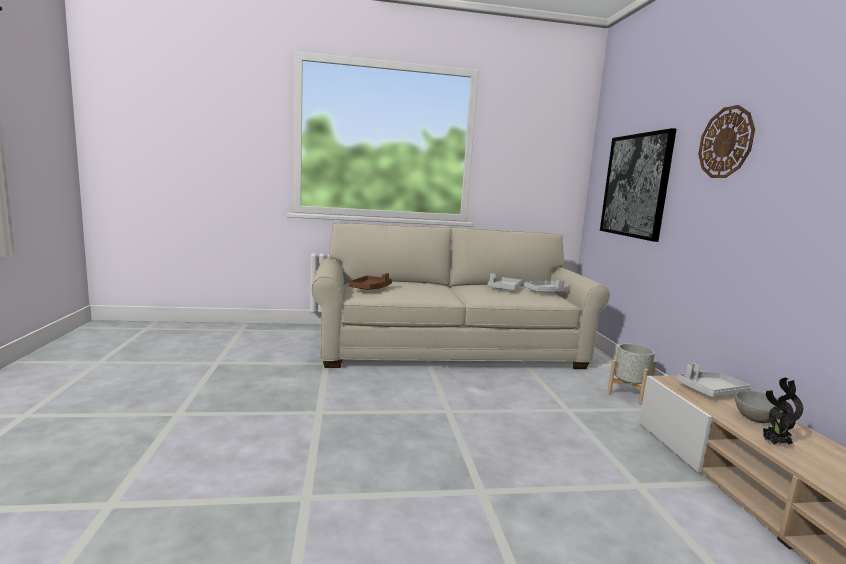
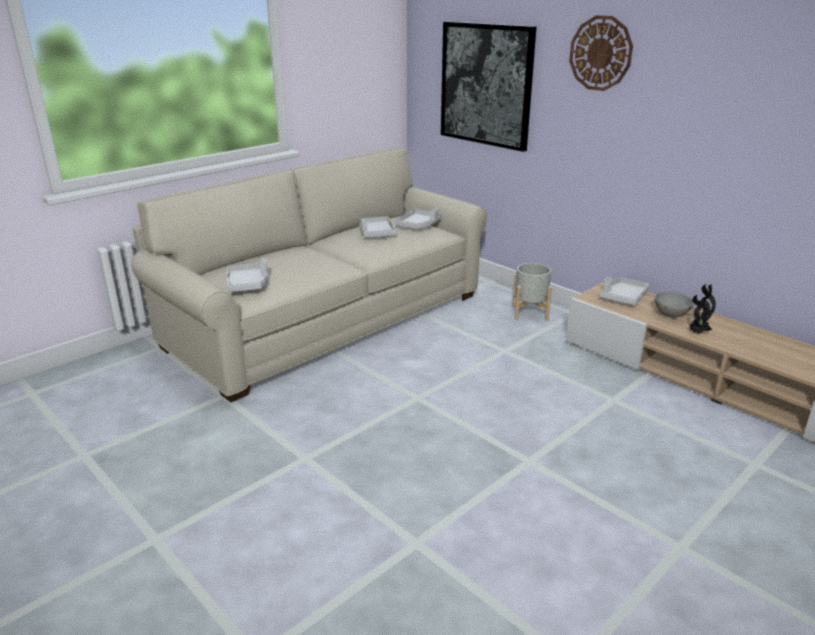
camera: 35 degrees left, 15 degrees up
brown tray [349,273,392,290] -> grey tray [227,258,268,292]

